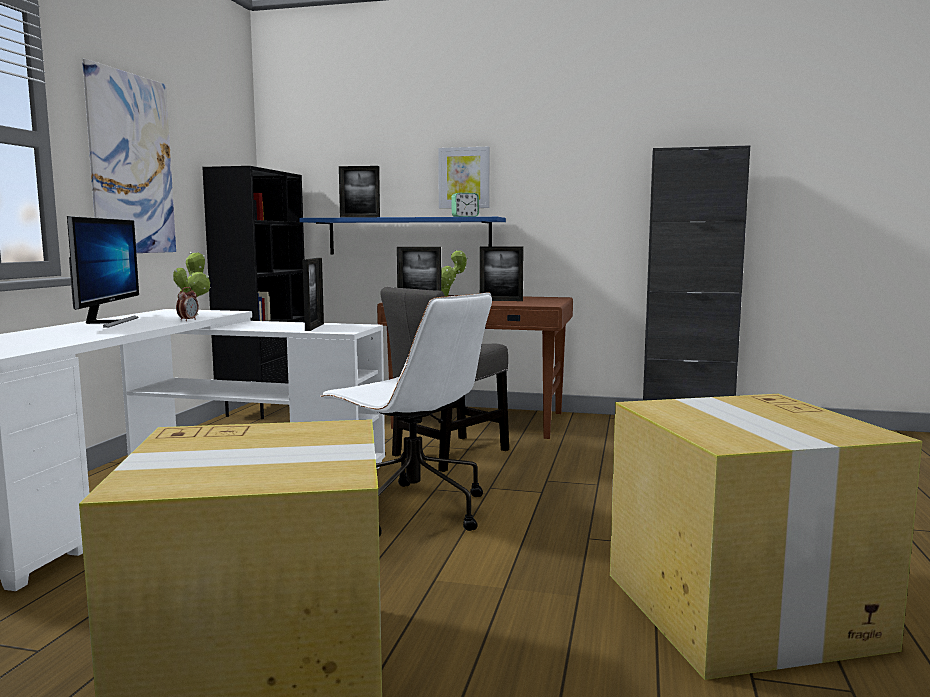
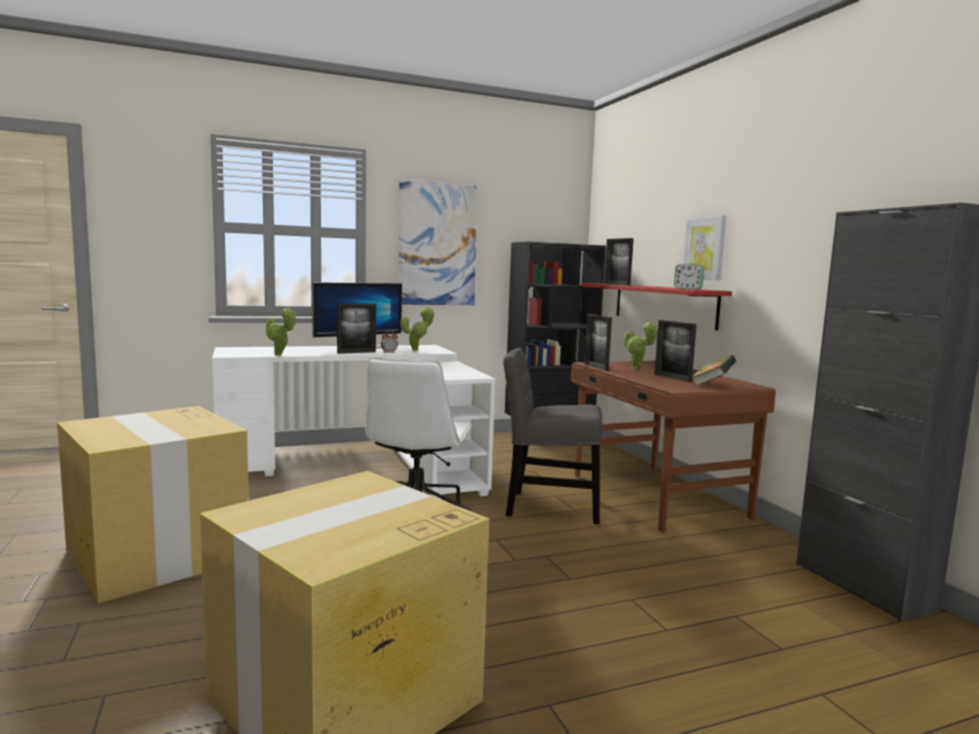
camera: 55 degrees right, 0 degrees up
blue shelf [299,217,506,255] -> red shelf [581,283,732,331]
picture frame [302,258,324,331] -> picture frame moved to [337,304,376,354]
none -> potted plant [266,308,296,356]
none -> book [691,355,736,386]

